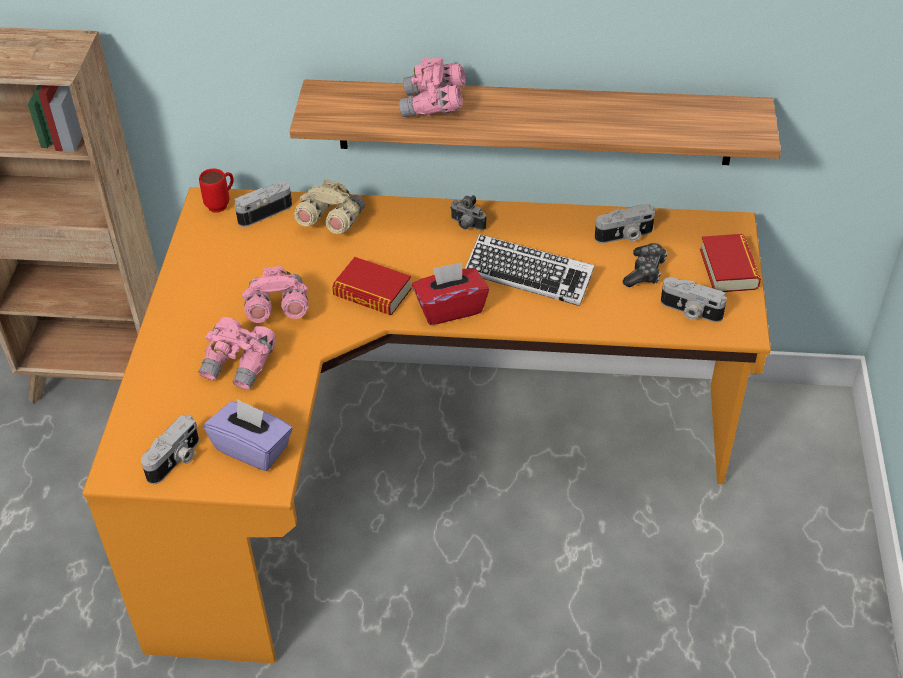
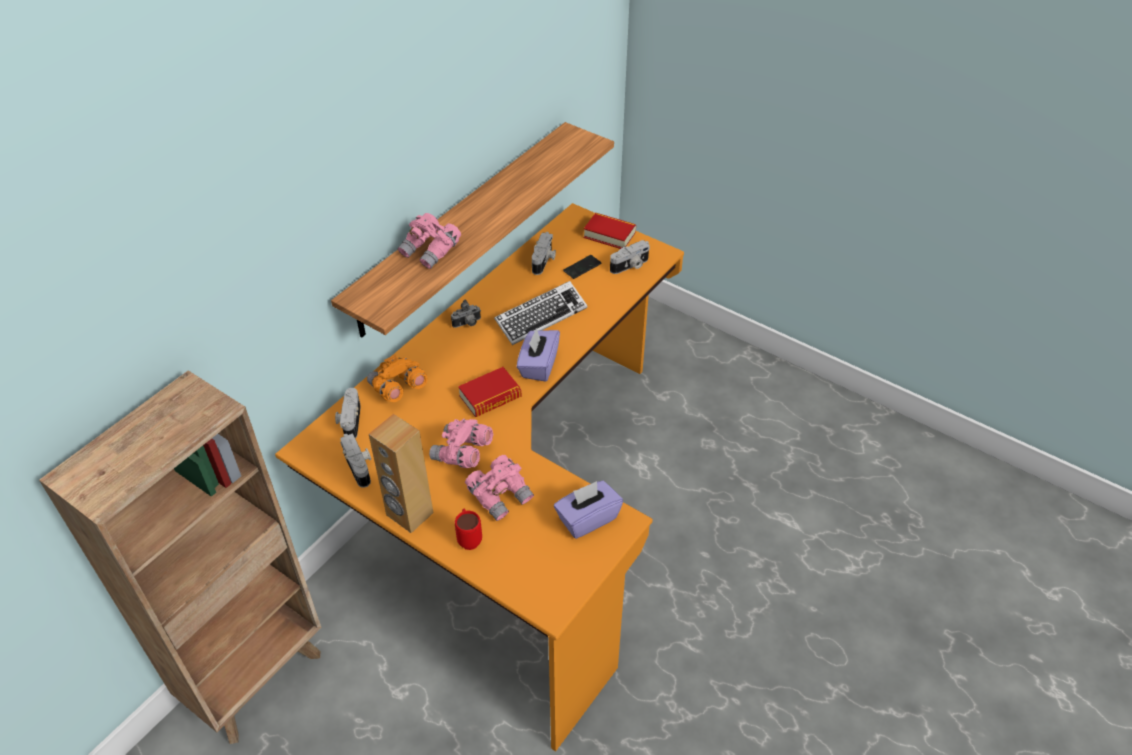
camera: 60 degrees left, 0 degrees up
camera [141,415,199,484] -> camera moved to [340,433,371,488]
red mug [199,168,234,212] -> red mug moved to [455,508,482,550]
beige binoculars [294,179,365,234] -> orange binoculars [367,354,428,402]
red tissue box [412,262,489,325] -> purple tissue box [517,328,560,382]
game controller [623,243,667,287] -> phone [563,255,601,279]
none -> brown speaker [369,414,433,533]

